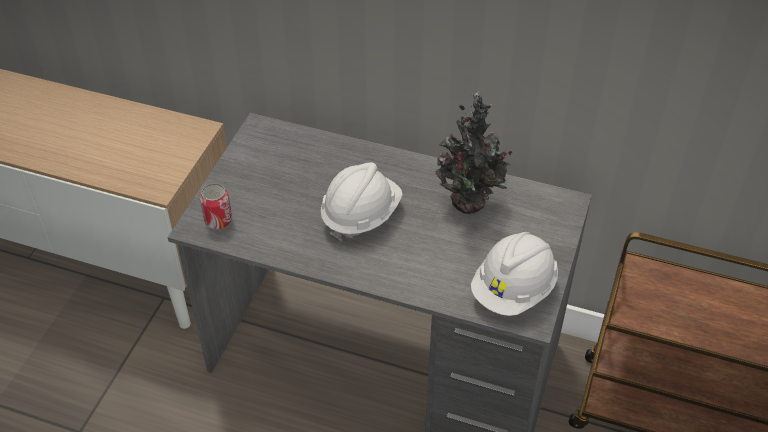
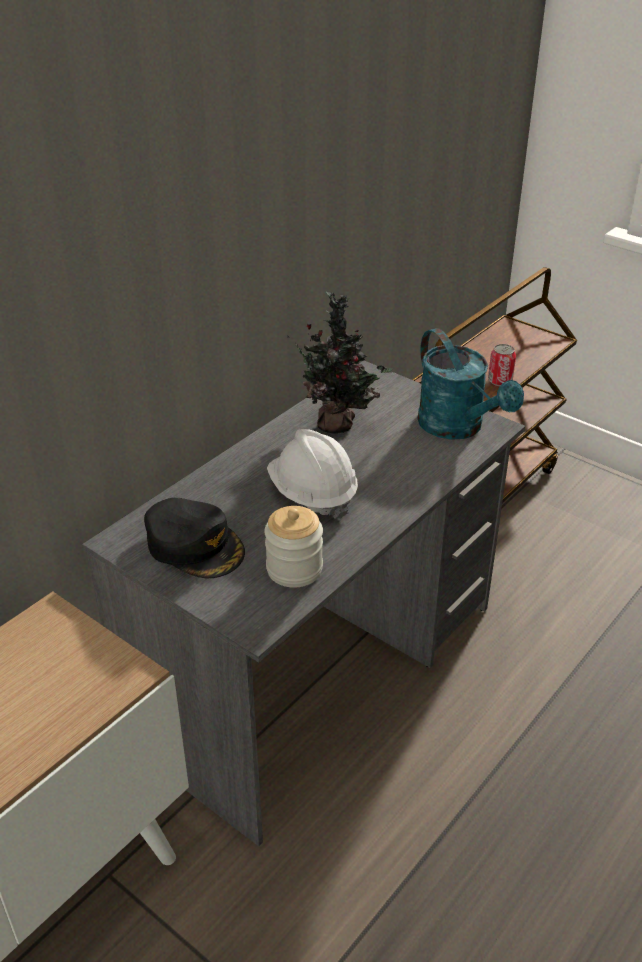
camera: 70 degrees left, 10 degrees down
can [200,183,232,229] -> can moved to [488,344,516,386]
white hard hat [471,232,558,316] -> turquoise watering can [417,328,524,440]
none -> black cap [144,498,245,578]
none -> jar [264,506,323,588]

